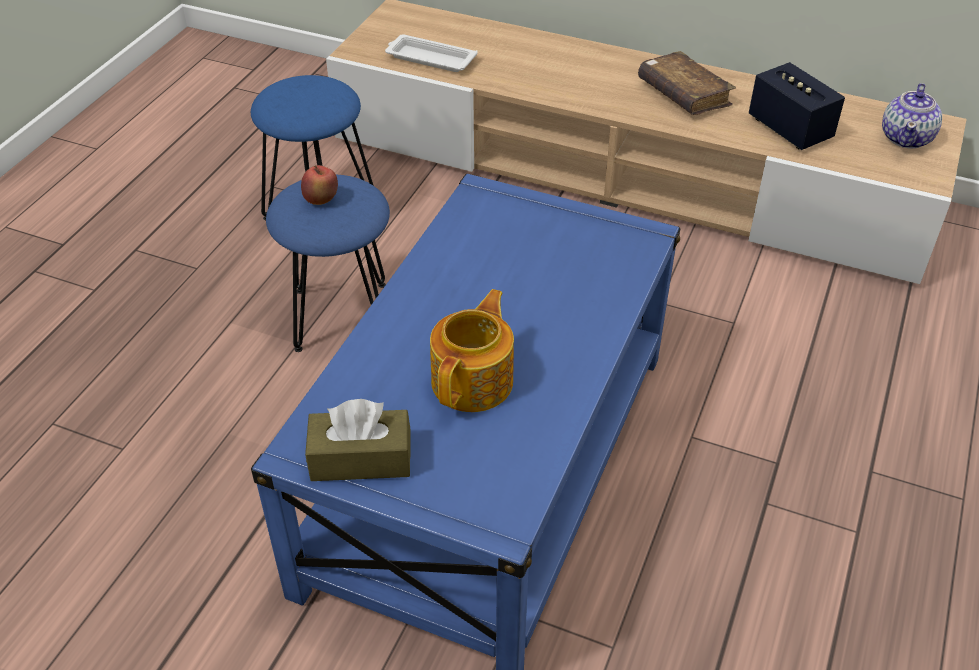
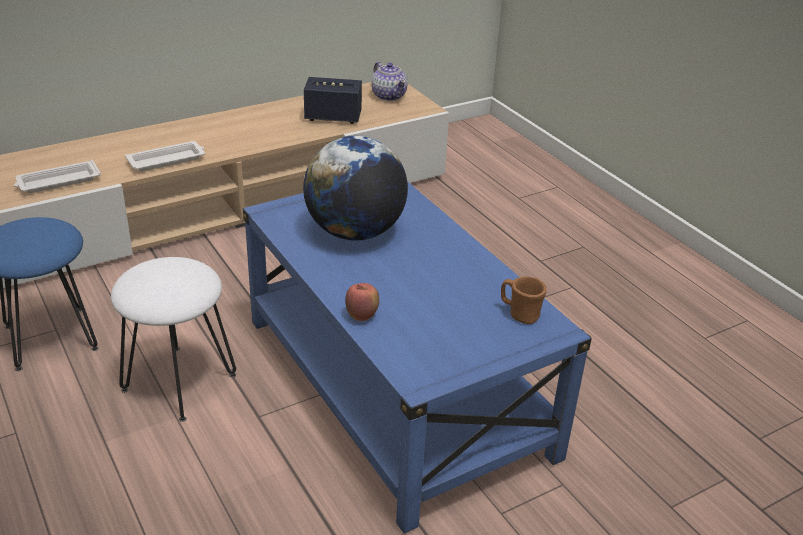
camera: 55 degrees left, 10 degrees down
blue stool [266,175,390,352] -> white stool [111,257,236,422]
apple [301,165,338,205] -> apple moved to [345,283,379,321]
brown tissue box [305,399,411,481] -> none
teapot [430,289,514,412] -> none
brown book [638,51,736,115] -> none
none -> white tray [125,141,205,171]
none -> globe [303,136,408,241]
none -> brown mug [501,276,546,324]

